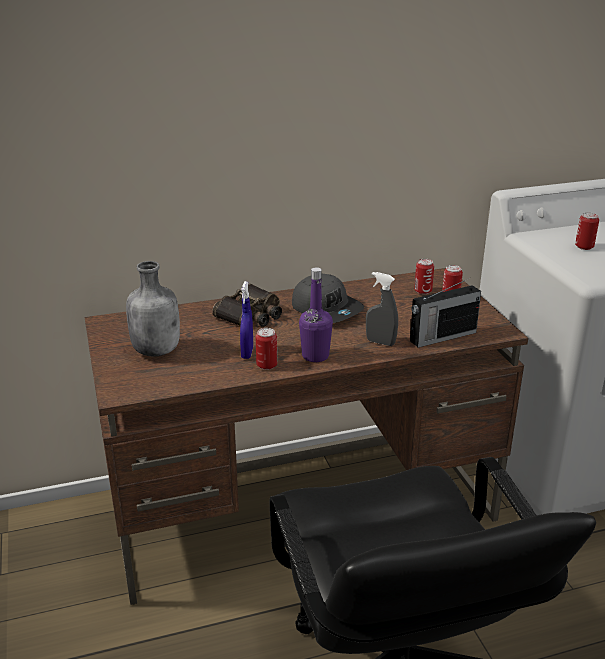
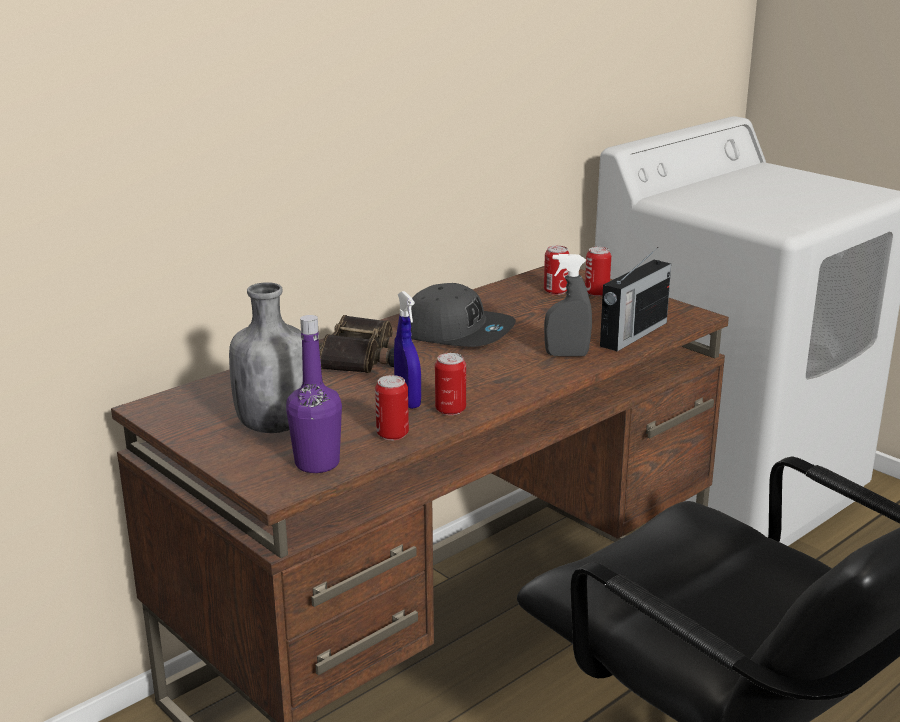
camera: 25 degrees left, 5 degrees down
purple bottle [299,267,333,362] -> purple bottle moved to [286,315,342,473]
can [575,213,599,250] -> can moved to [375,375,409,440]

